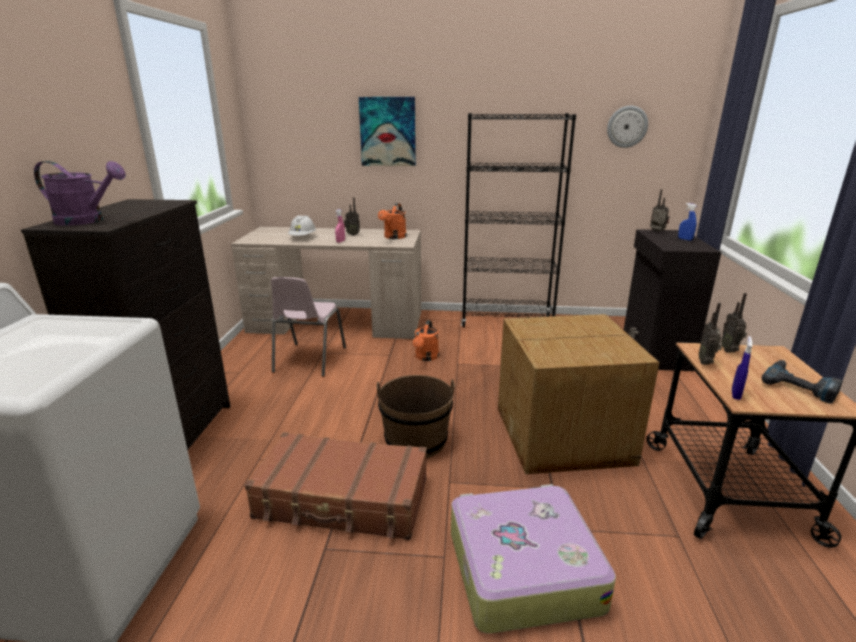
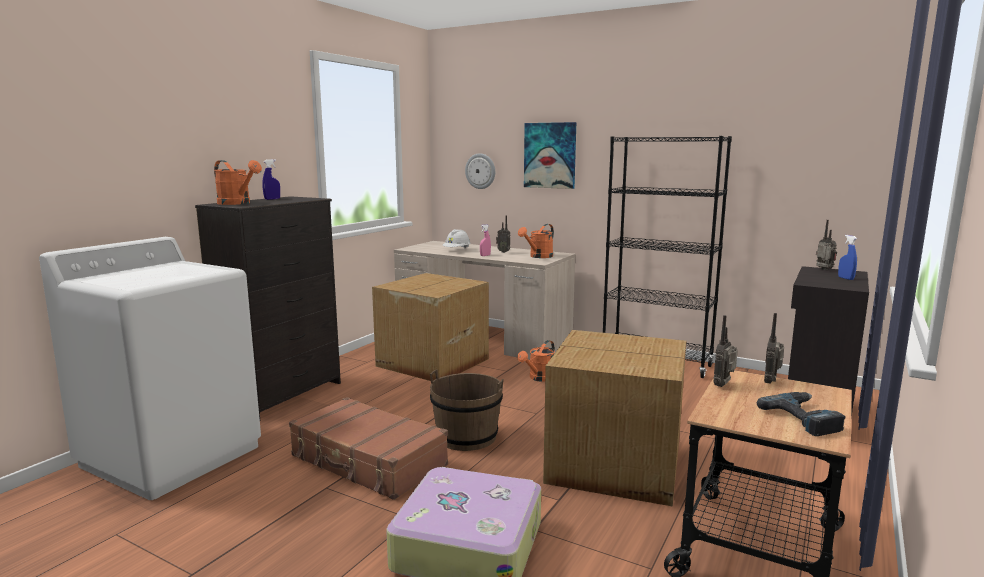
camera: 25 degrees right, 10 degrees down
purple watering can [34,161,126,226] -> orange watering can [214,160,262,205]
pink chair [271,277,346,377] -> cardboard box [372,273,489,381]
wall clock [607,106,648,148] -> wall clock moved to [465,153,495,189]
blue spray bottle [732,336,753,400] -> blue spray bottle moved to [262,159,280,200]

